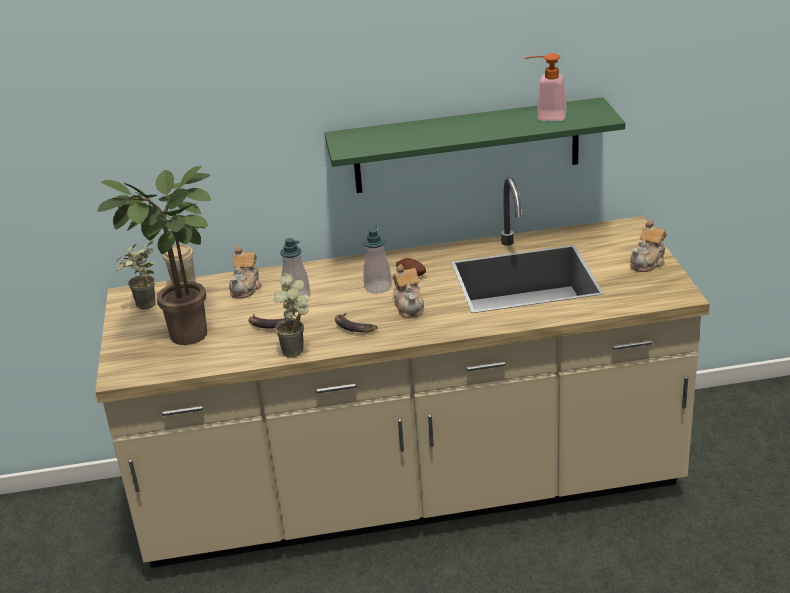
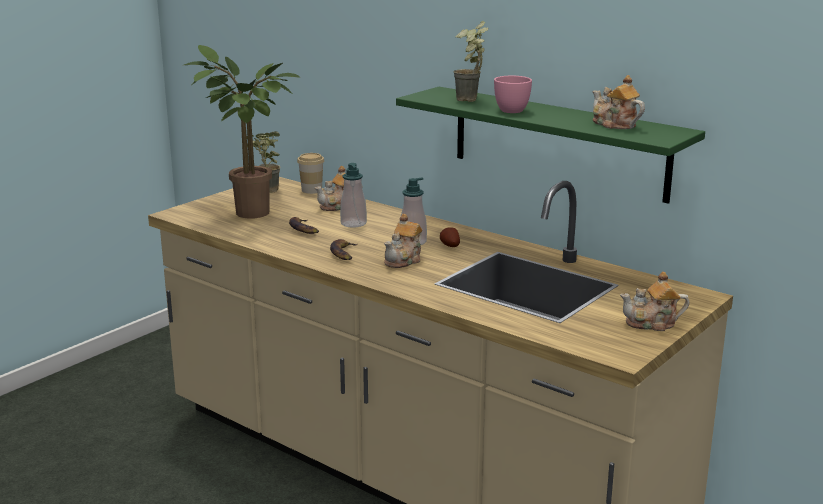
camera: 45 degrees right, 10 degrees down
potted plant [274,273,310,358] -> potted plant moved to [454,21,489,102]
soap dispenser [525,53,567,121] -> teapot [592,75,645,129]
none -> pink cup [494,76,532,113]

